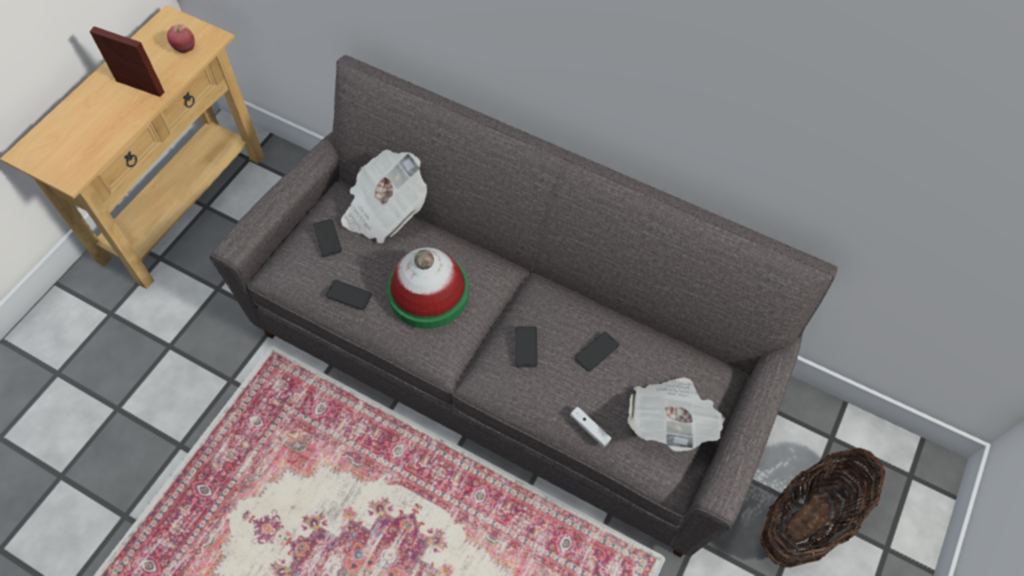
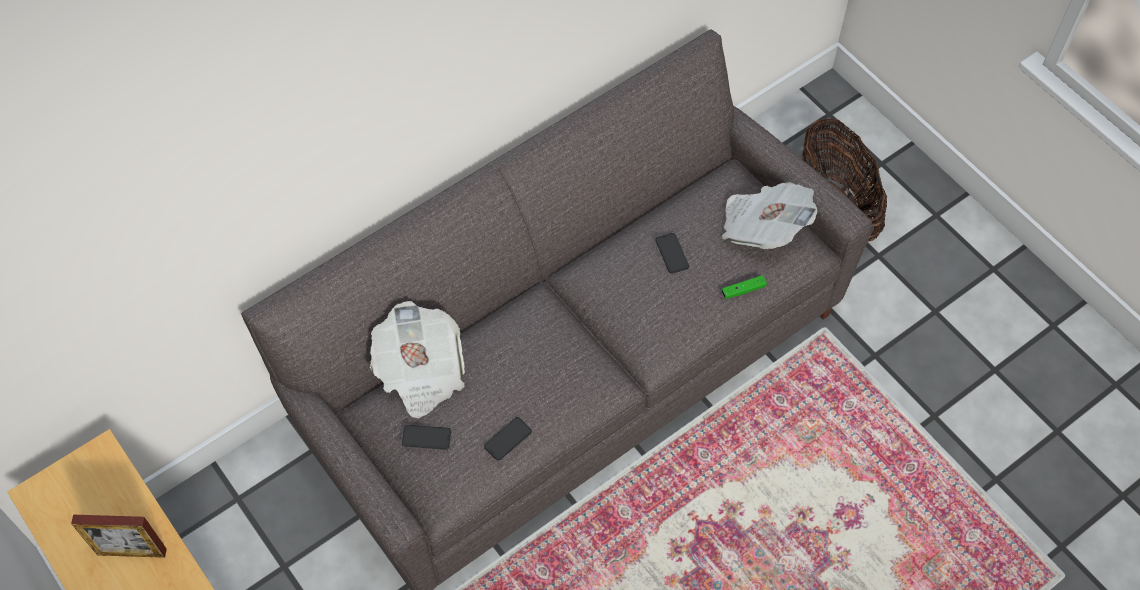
camera: 65 degrees left, 0 degrees up
picture frame [89,26,164,97] -> picture frame turned 135 degrees counterclockwise [71,515,167,558]
apple [167,24,195,53] -> none
hat [387,247,469,329] -> none
phone [515,326,538,367] -> none
white game controller [570,407,612,447] -> green game controller [722,275,767,299]

